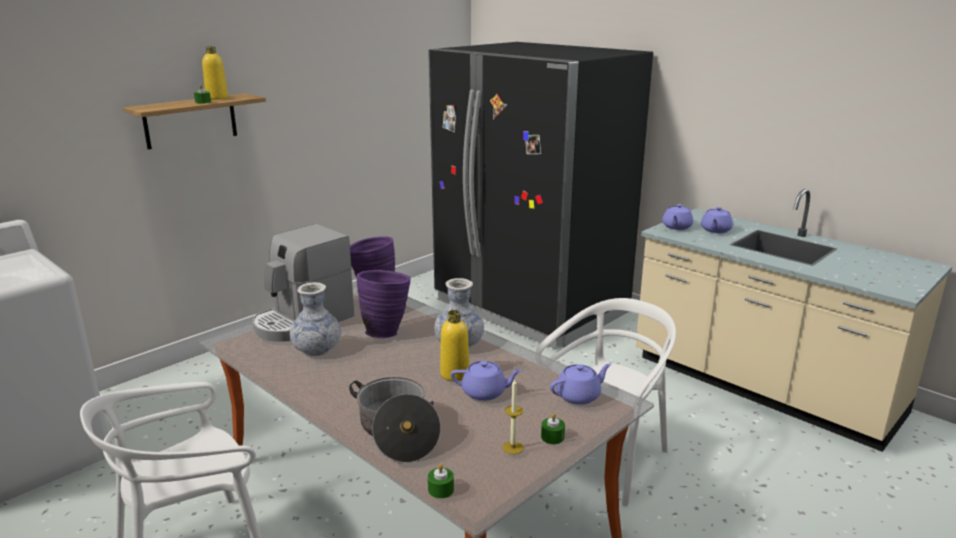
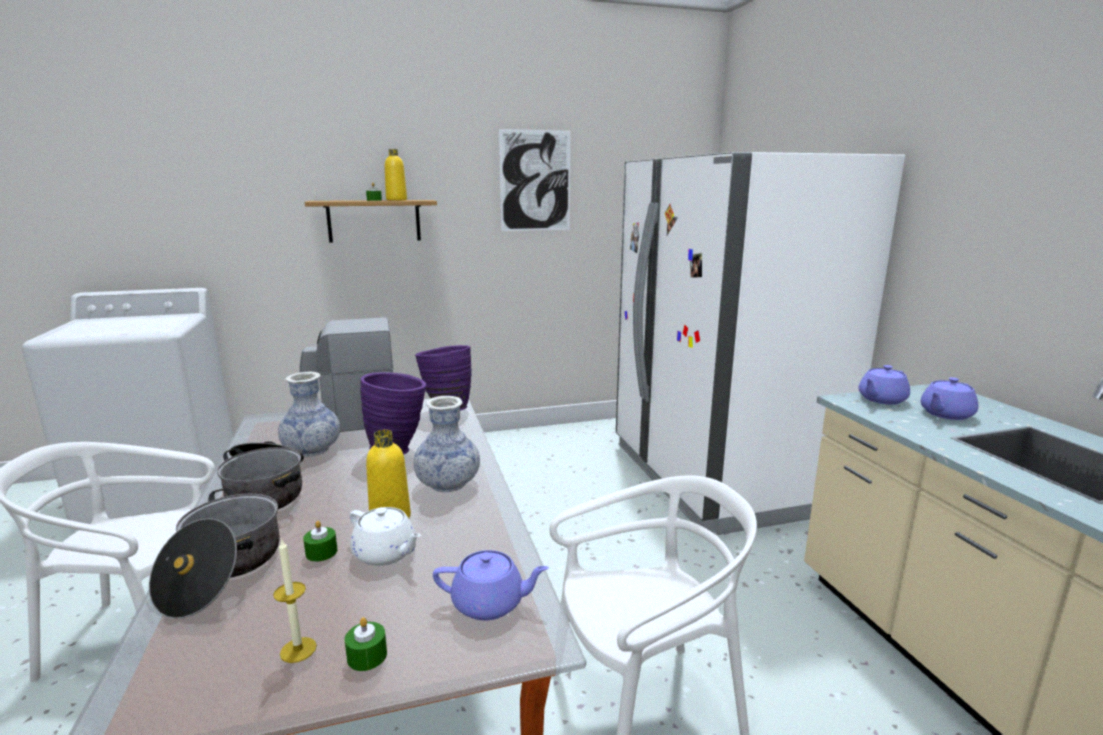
camera: 30 degrees right, 5 degrees down
green candle [428,464,454,499] -> green candle moved to [303,521,337,562]
black fridge [429,42,653,349] -> white fridge [616,152,905,535]
purple teapot [451,361,522,401] -> white teapot [350,507,421,566]
none -> cooking pot [217,441,304,509]
none -> picture [499,129,570,231]

